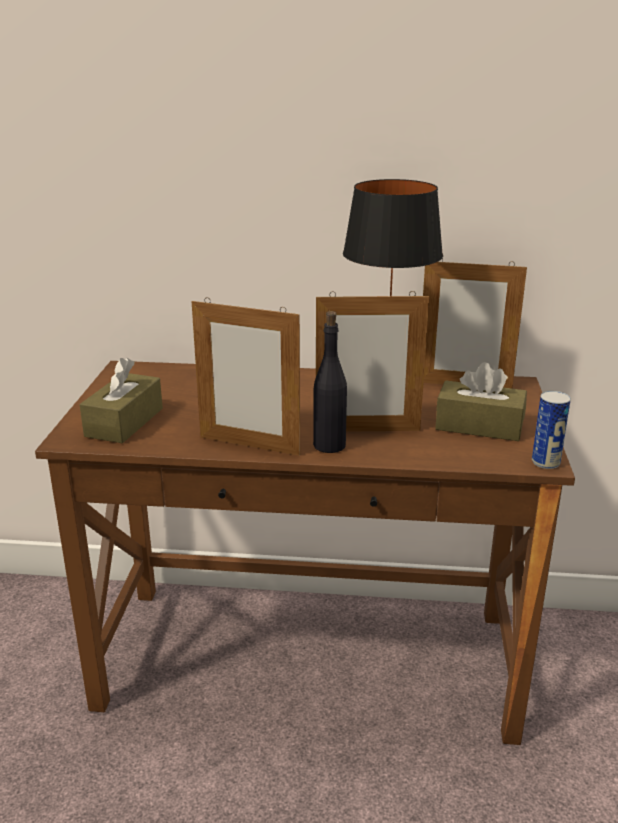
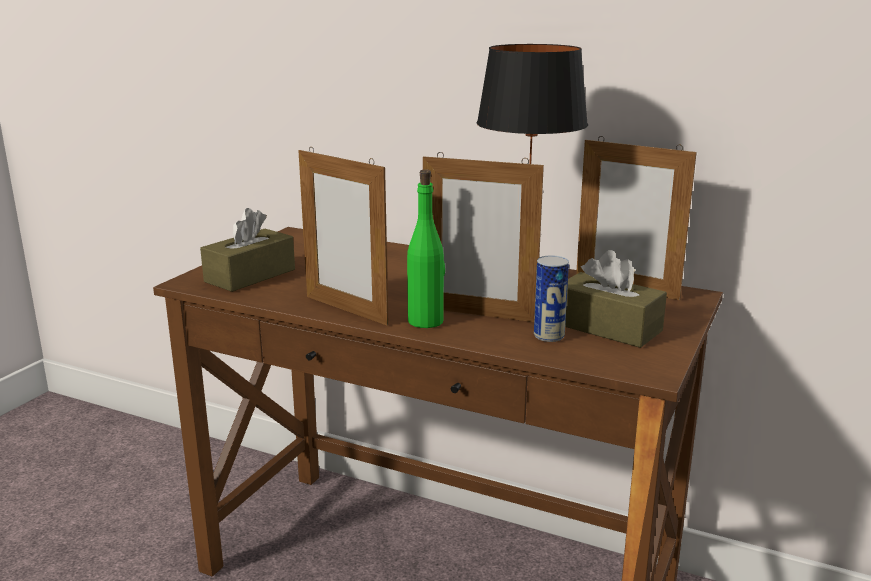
camera: 20 degrees right, 5 degrees down
black bottle [313,311,347,453] -> green bottle [407,169,445,328]
can [532,391,571,469] -> can moved to [534,255,569,342]

